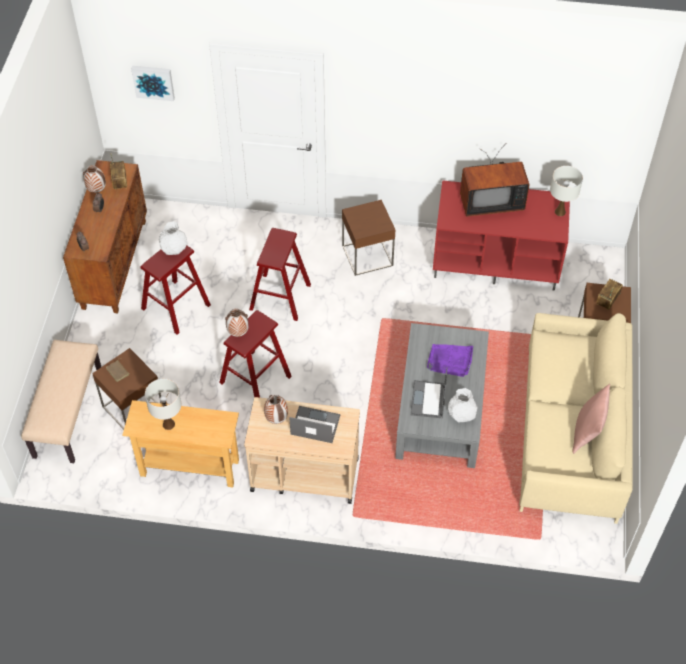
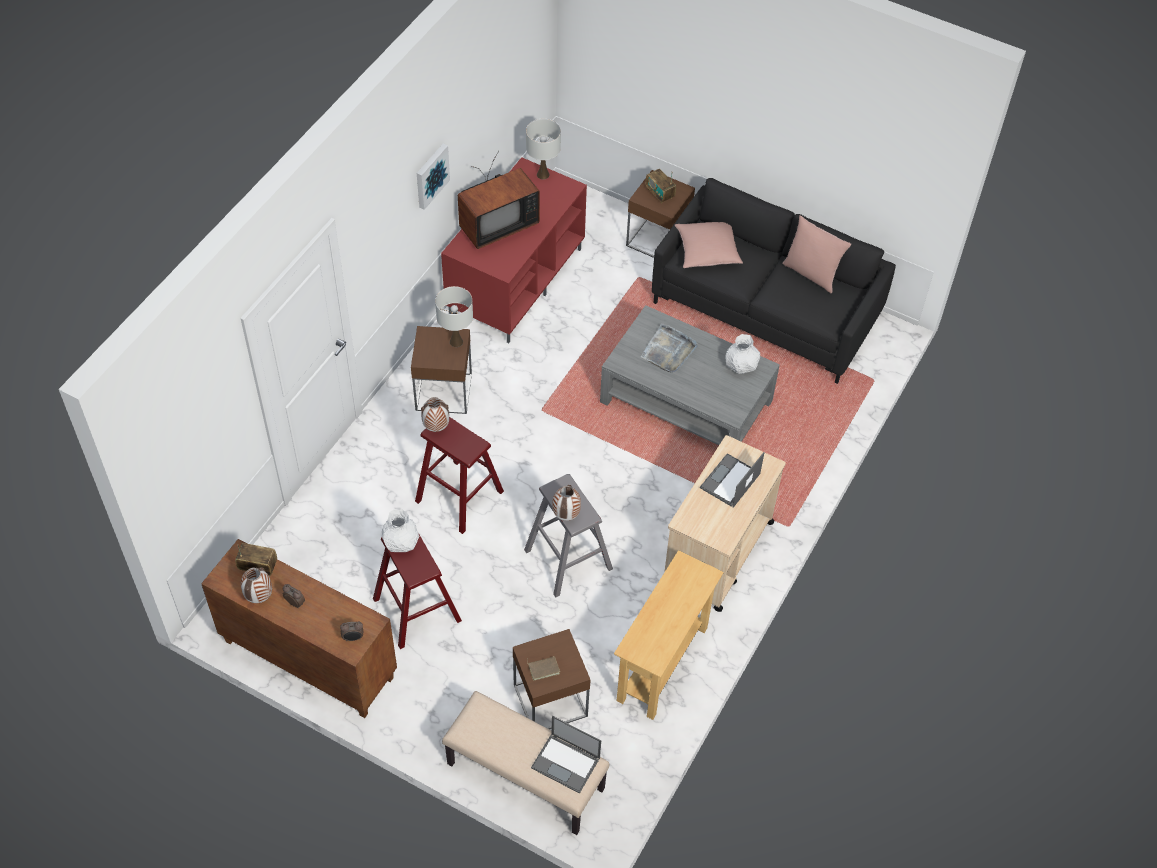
camera: 70 degrees left, 0 degrees up
picture [131,66,175,101] -> picture moved to [417,144,450,210]
white table lamp [145,379,181,430] -> white table lamp moved to [435,286,473,347]
red stool [219,310,292,398] -> grey stool [524,474,613,597]
vase [264,395,288,424] -> vase moved to [421,397,449,432]
laptop [410,368,447,418] -> laptop moved to [531,716,601,794]
purple tray [427,344,473,377] -> grey tray [641,323,697,373]
television [460,146,529,217] -> television turned 45 degrees clockwise [458,151,540,249]
beige sofa [519,313,632,524] -> black sofa [652,178,896,384]
none -> pink pillow [675,222,743,268]

